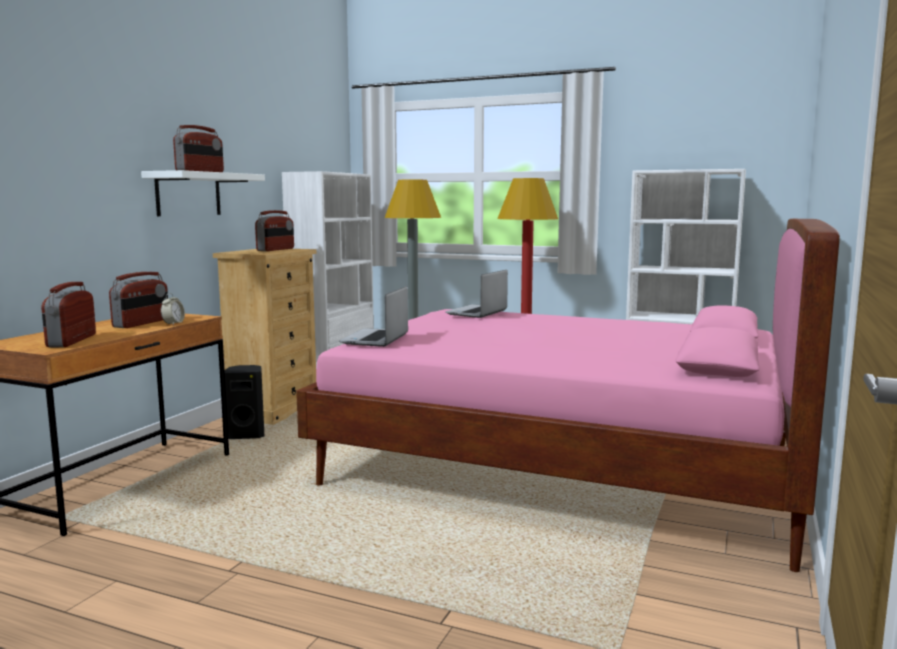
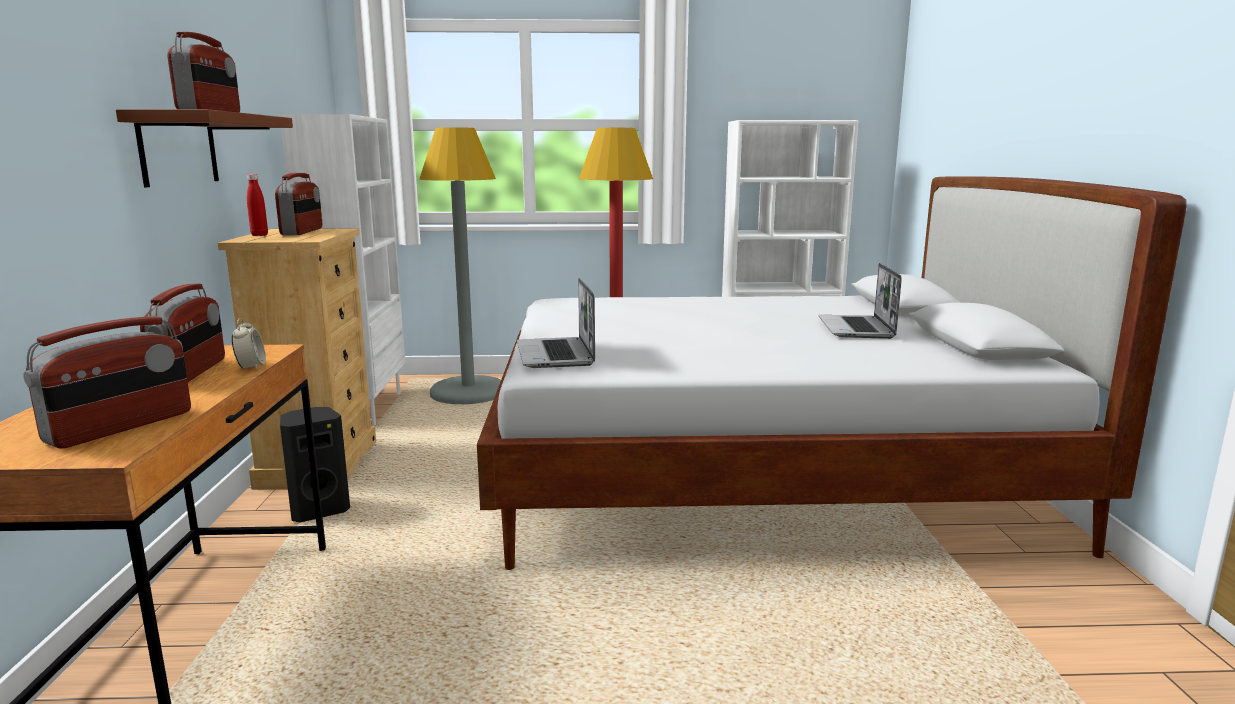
camera: 25 degrees left, 5 degrees up
radio [41,282,96,348] -> radio turned 120 degrees counterclockwise [23,316,191,449]
white shelf [141,170,265,216] -> brown shelf [116,109,293,187]
pink bed [296,219,840,572] -> white bed [477,176,1187,570]
laptop [445,270,508,318] -> laptop moved to [818,263,902,339]
none -> red bottle [247,174,268,236]

